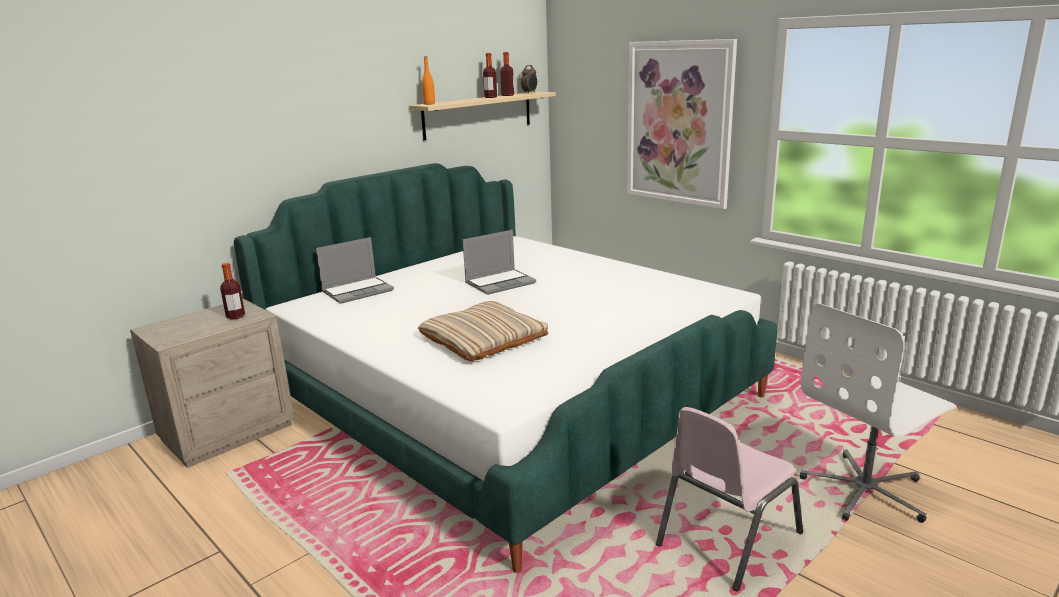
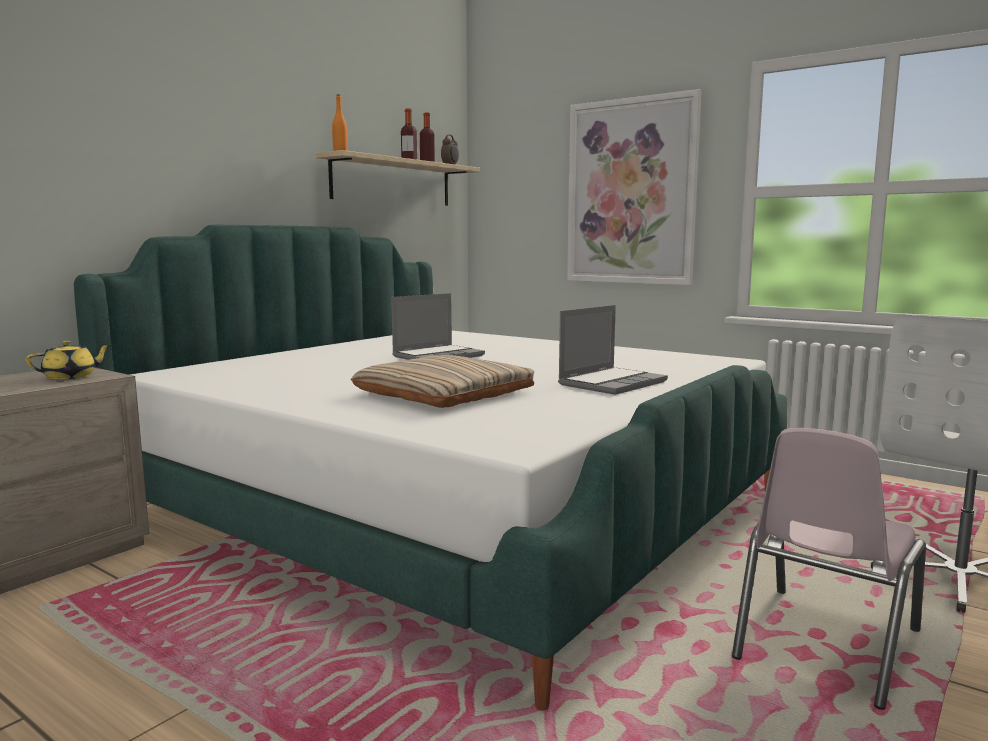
camera: 10 degrees left, 10 degrees down
bottle [220,263,245,319] -> yellow teapot [26,340,111,380]
laptop [316,237,394,304] -> laptop moved to [558,305,668,395]

